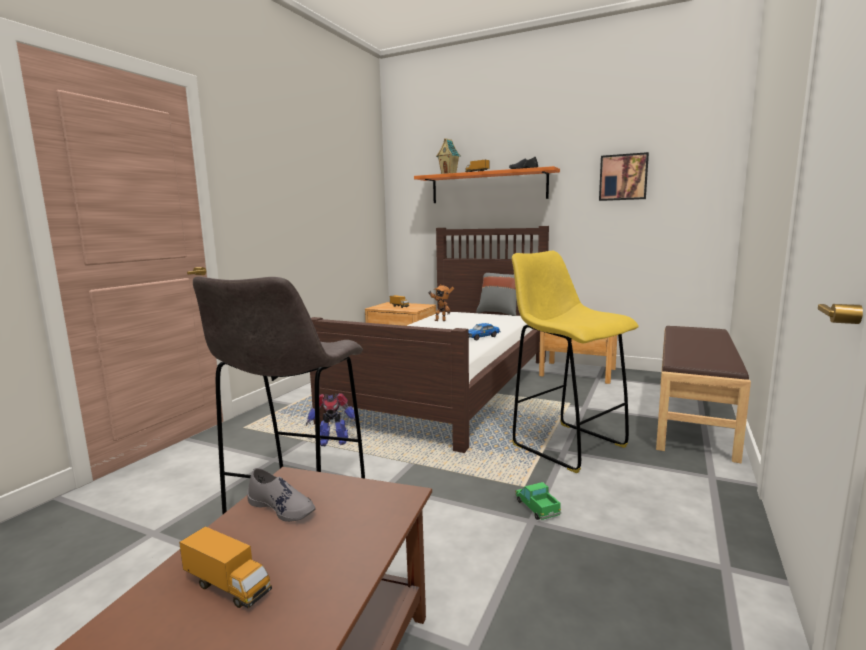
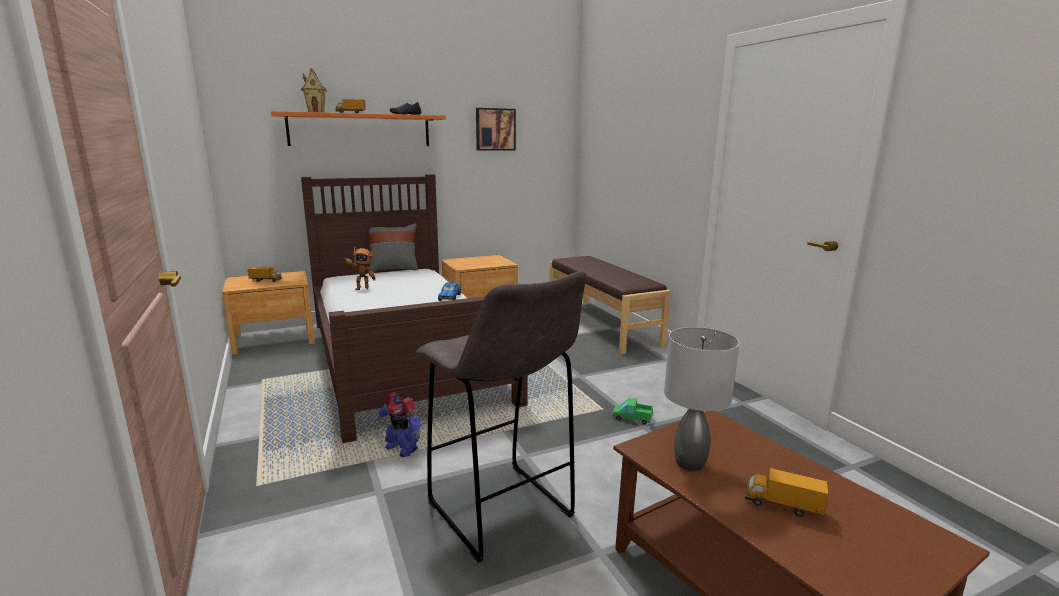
camera: 50 degrees left, 5 degrees up
toy truck [179,526,272,608] -> toy truck turned 135 degrees counterclockwise [745,468,828,517]
grey shoe [247,468,316,522] -> grey table lamp [664,327,739,471]
toy robot [306,393,356,446] -> toy robot turned 90 degrees clockwise [377,392,421,457]
yellow stool [512,251,639,473] -> none

